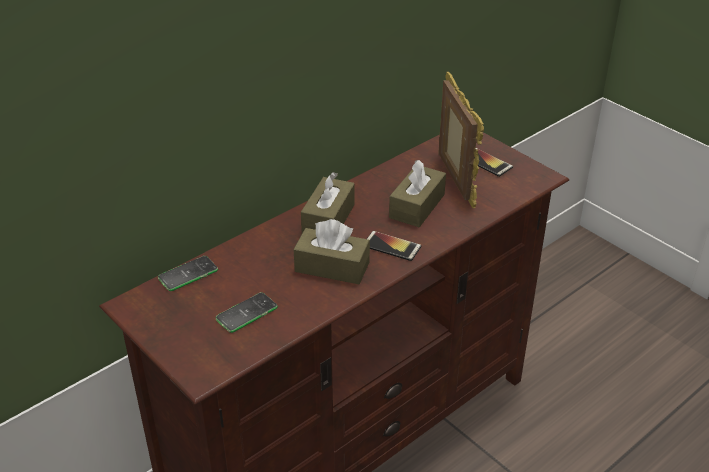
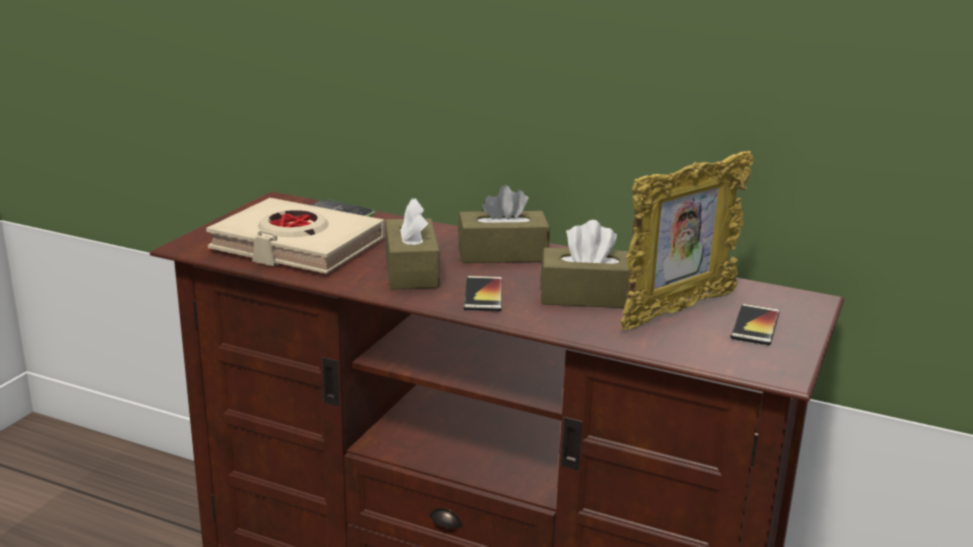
camera: 65 degrees right, 15 degrees down
phone [216,292,278,333] -> beige book [206,198,385,274]

